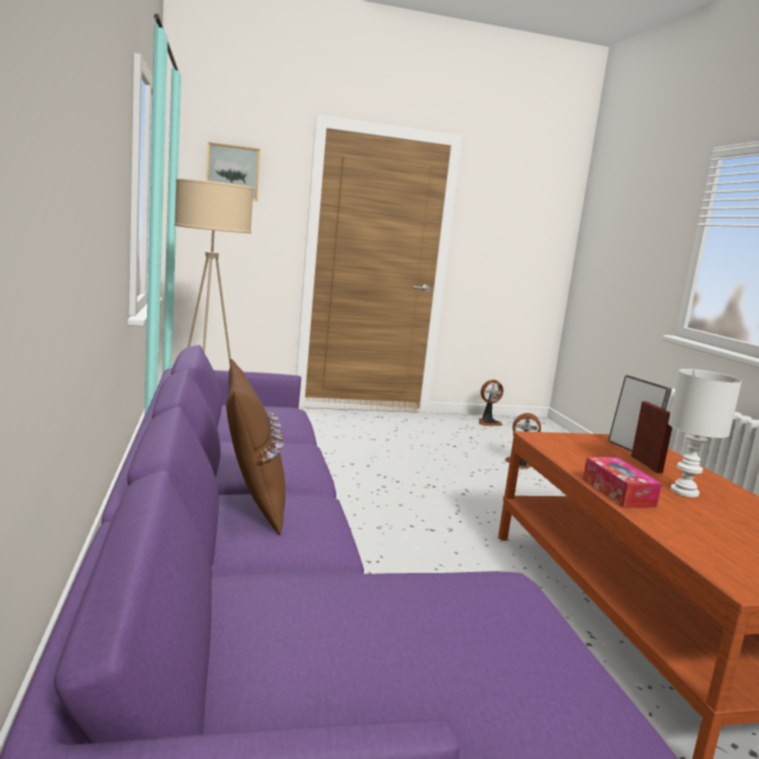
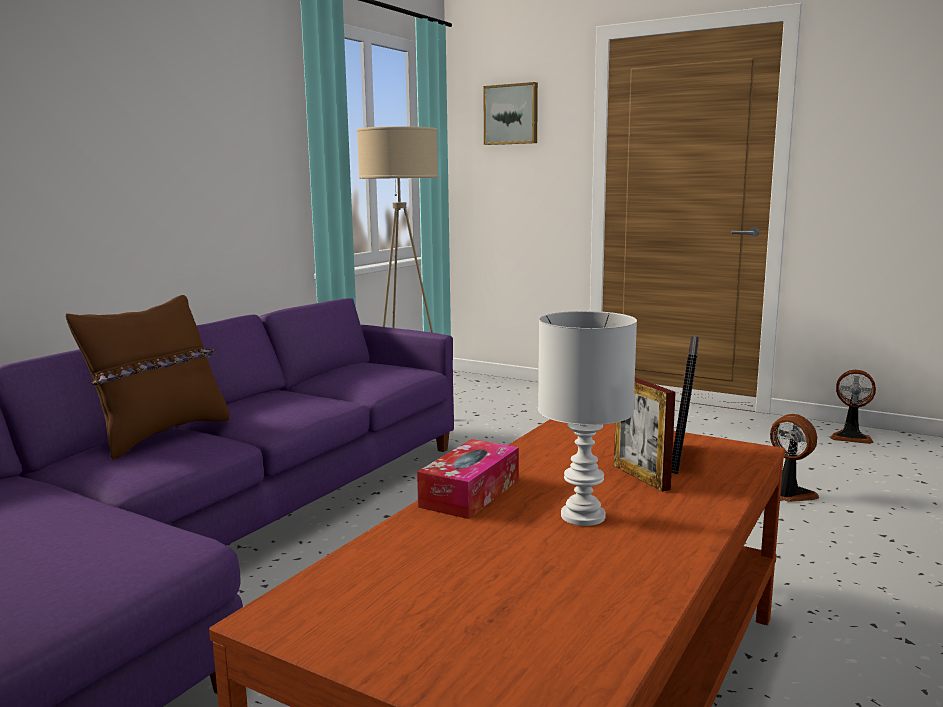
camera: 45 degrees right, 0 degrees up
picture frame [631,401,672,473] -> picture frame turned 120 degrees clockwise [614,378,676,492]

